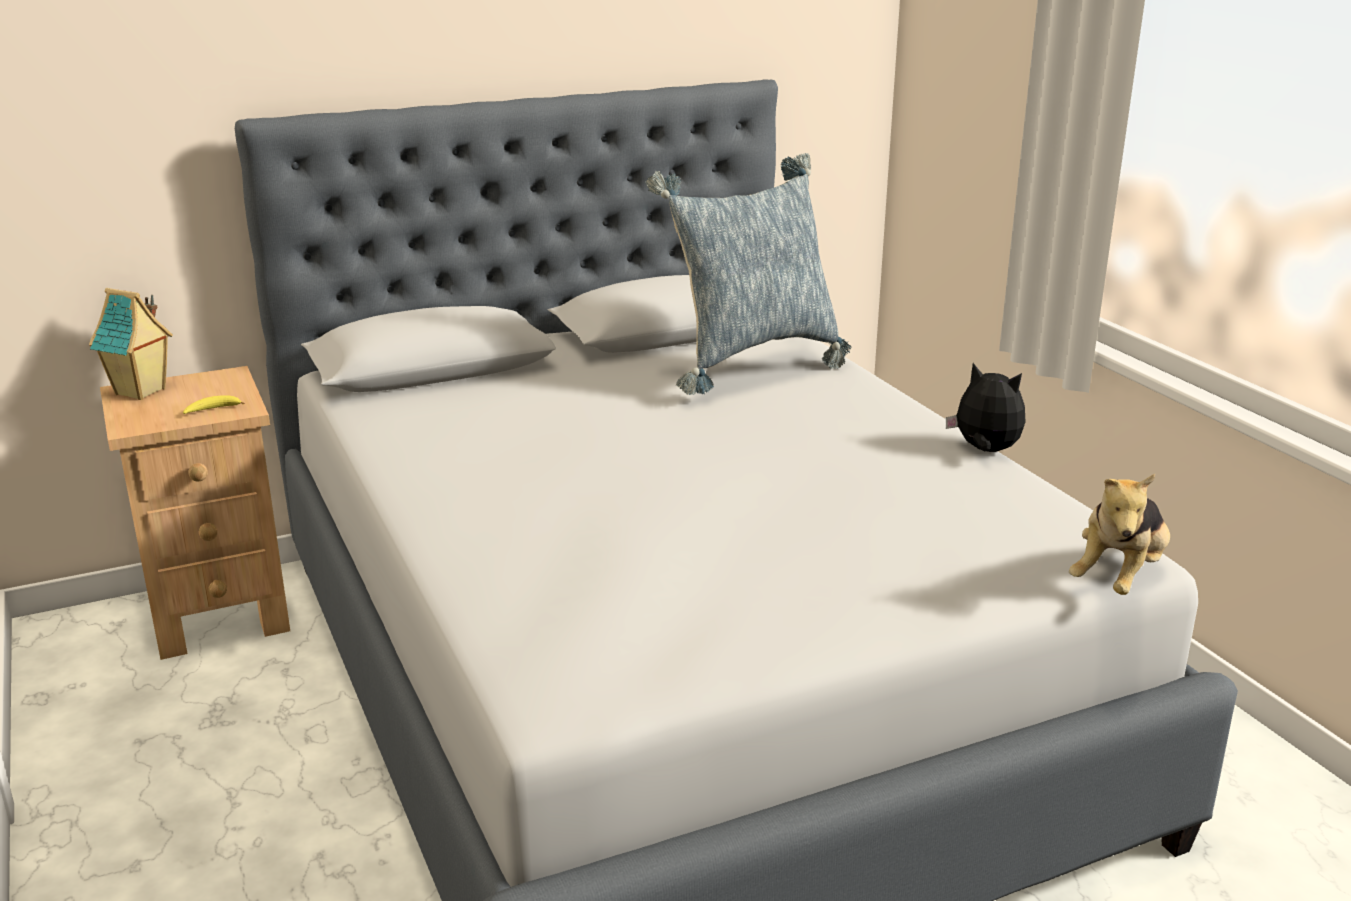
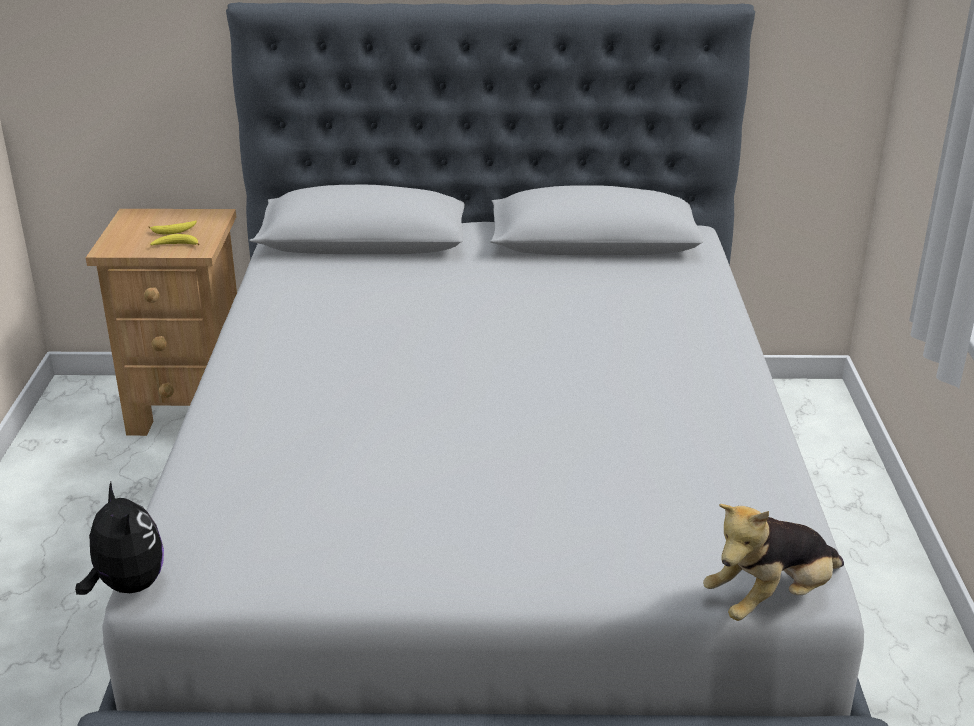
camera: 25 degrees right, 5 degrees up
toy house [89,288,173,400] -> none
pillow [645,153,852,395] -> none
plush toy [945,363,1026,452] -> plush toy moved to [75,482,164,595]
none -> banana [148,220,197,235]

